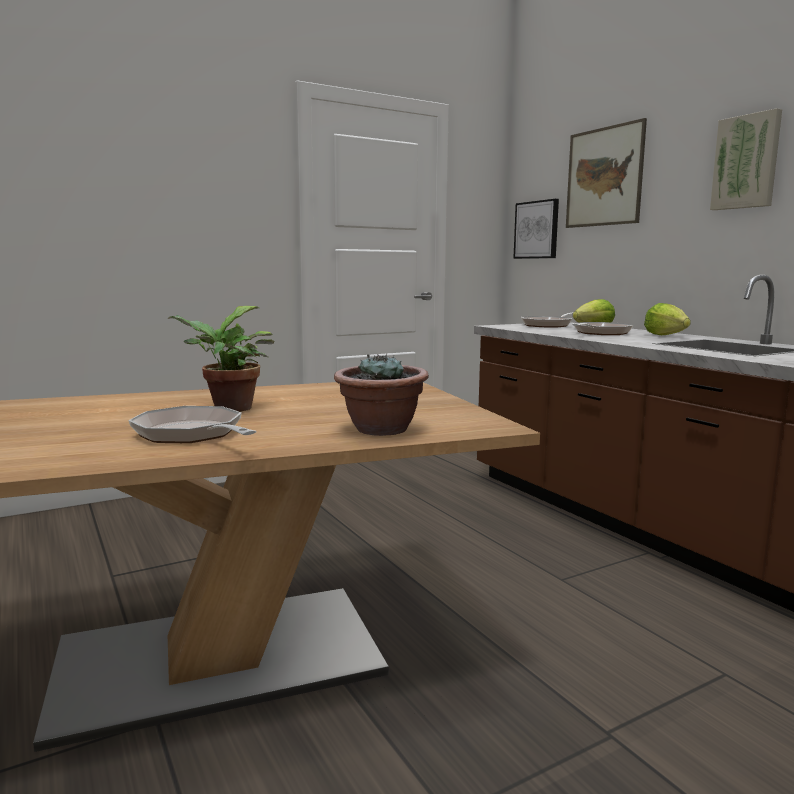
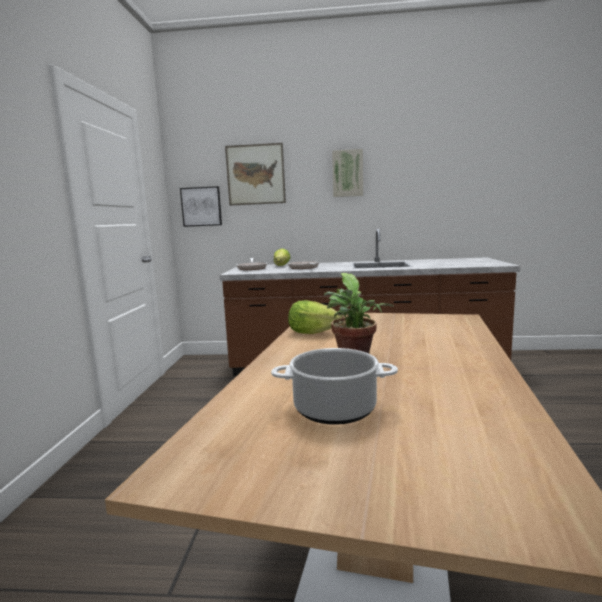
camera: 55 degrees left, 0 degrees up
frying pan [128,406,257,443] -> none
potted plant [334,354,429,436] -> none
lettuce [644,303,691,335] -> lettuce moved to [288,300,342,334]
none -> cooking pot [271,348,398,425]

